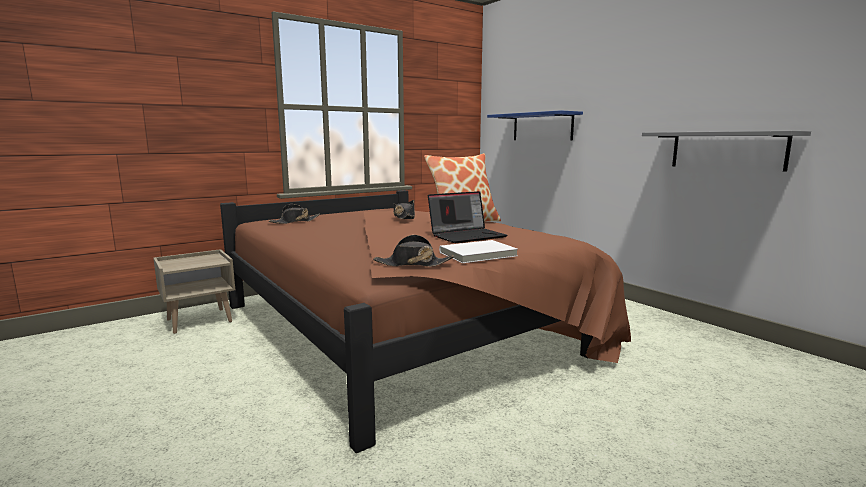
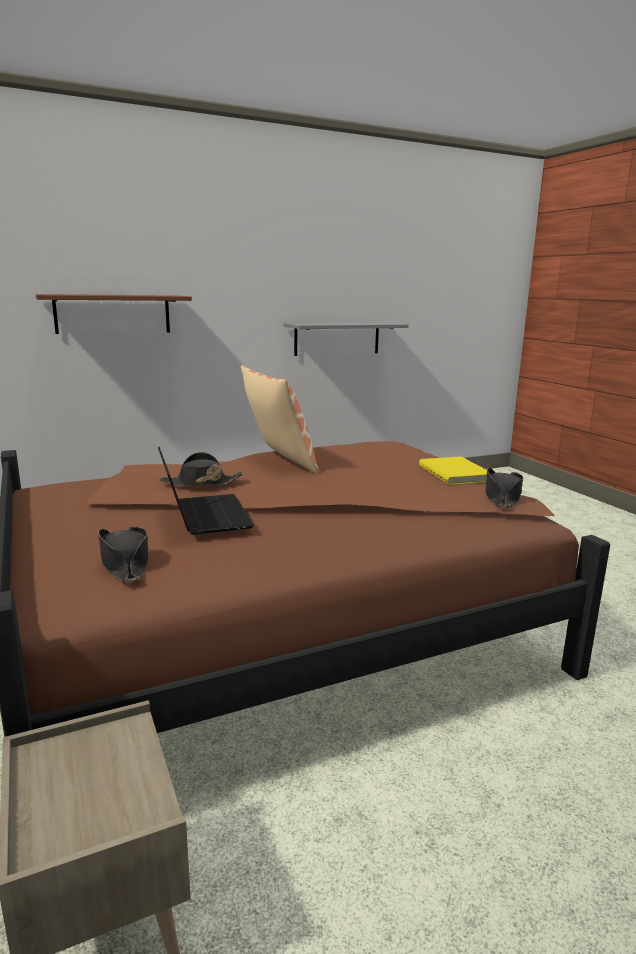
camera: 80 degrees left, 5 degrees up
laptop [428,191,507,243] -> laptop moved to [158,447,254,535]
white book [439,240,518,263] -> yellow book [419,456,487,485]
blue shelf [487,110,583,140] -> brown shelf [35,294,192,334]

